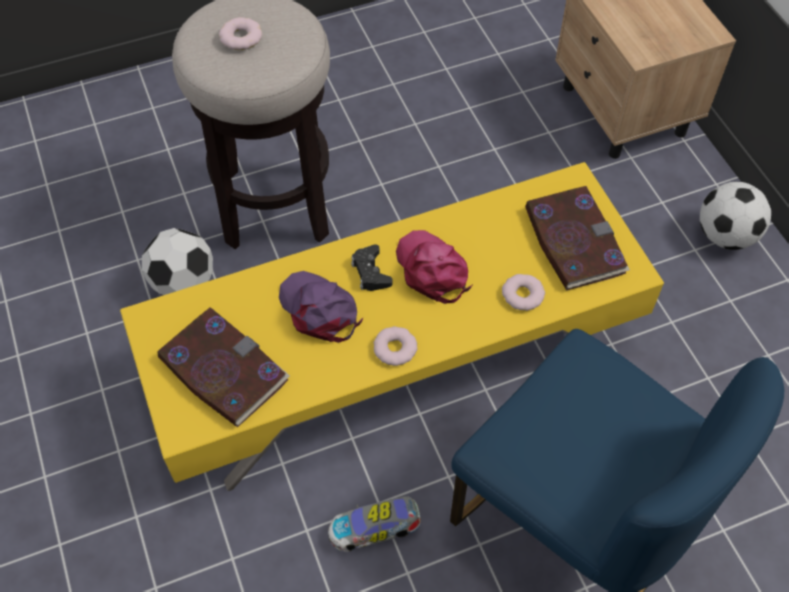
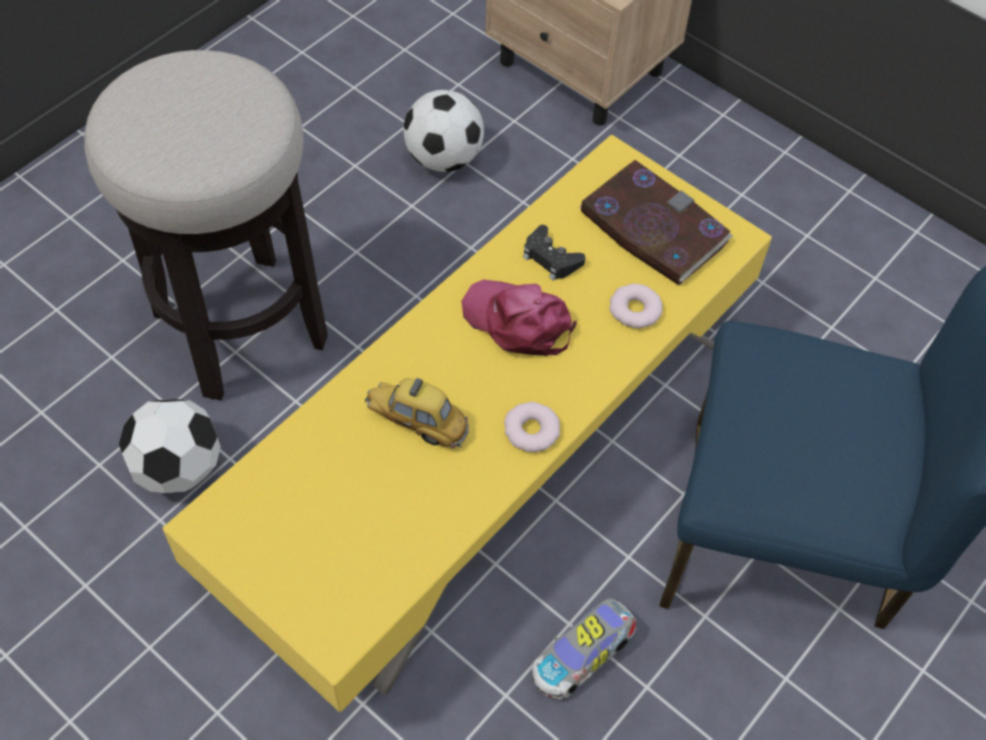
camera: 30 degrees left, 0 degrees up
book [157,307,290,427] -> none
donut [219,17,262,50] -> none
purple cap [279,271,363,343] -> toy car [365,378,469,448]
black game controller [351,244,393,291] -> black game controller moved to [523,225,585,281]
football [700,182,771,250] -> football moved to [403,90,484,172]

